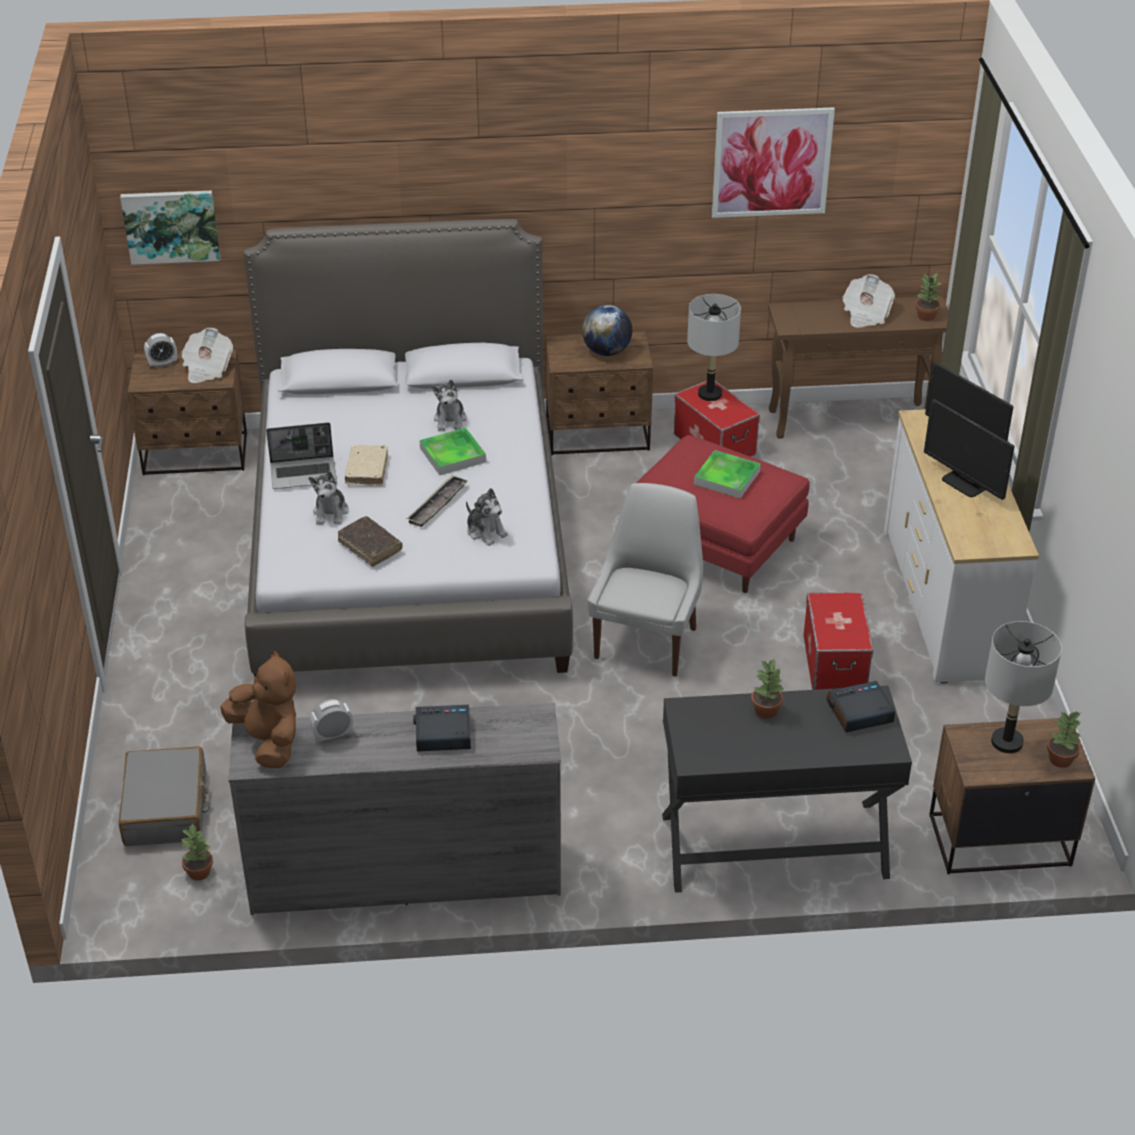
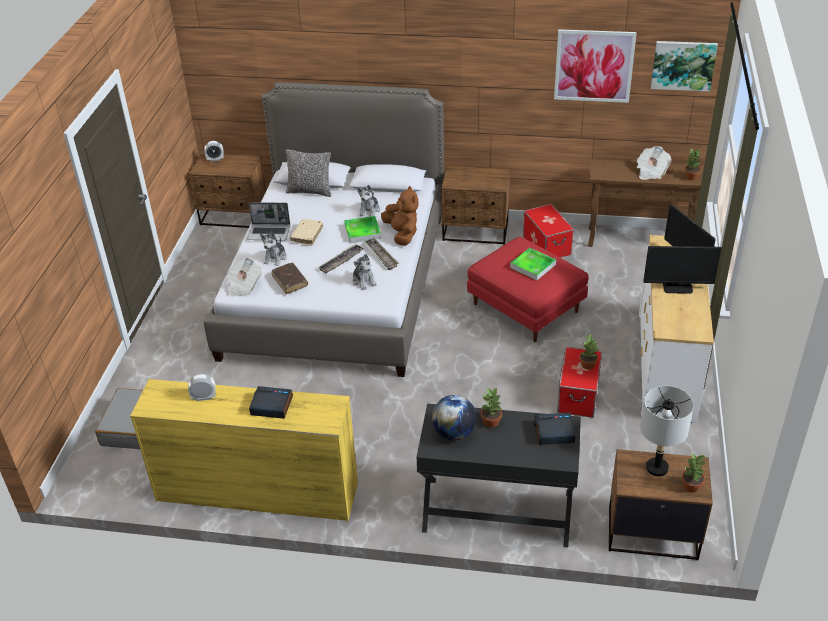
camera: 15 degrees right, 0 degrees up
picture [120,190,221,265] -> picture moved to [651,41,718,92]
newspaper [181,328,233,383] -> newspaper moved to [226,257,262,297]
potted plant [181,823,213,881] -> potted plant moved to [579,334,598,370]
brown plush toy [220,650,296,769] -> brown plush toy moved to [381,186,419,246]
grey dresser [229,703,561,915] -> yellow dresser [130,379,358,522]
globe [582,305,632,356] -> globe moved to [432,395,477,440]
white chair [587,483,703,676] -> none
grey table lamp [687,294,741,401] -> none
monitor [924,399,1014,500] -> monitor turned 60 degrees counterclockwise [643,246,722,294]
none -> pillow [286,149,331,197]
none -> tray [364,238,399,270]

